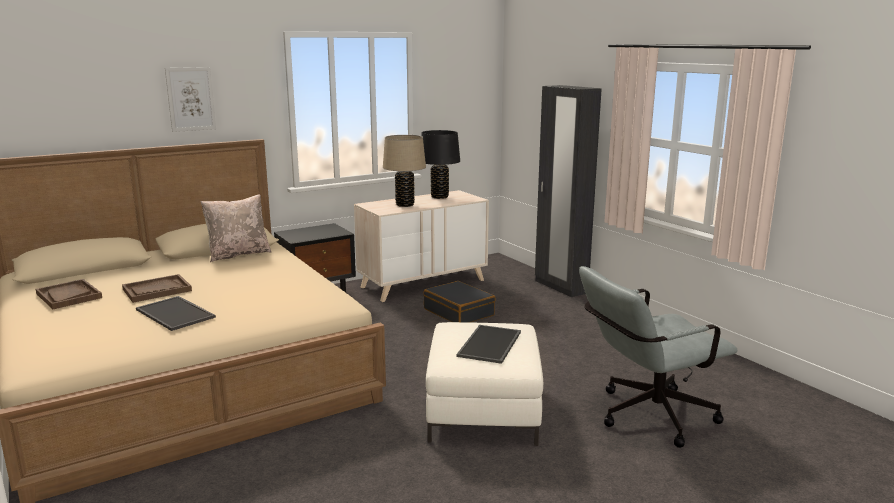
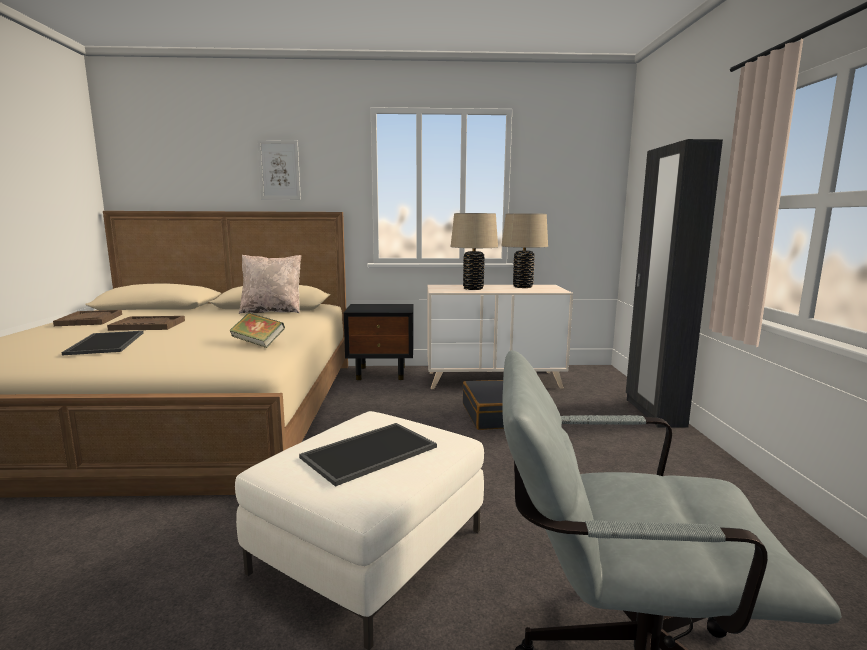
camera: 30 degrees right, 5 degrees down
black table lamp [421,130,460,199] -> beige table lamp [502,213,548,288]
none -> book [229,313,285,348]

